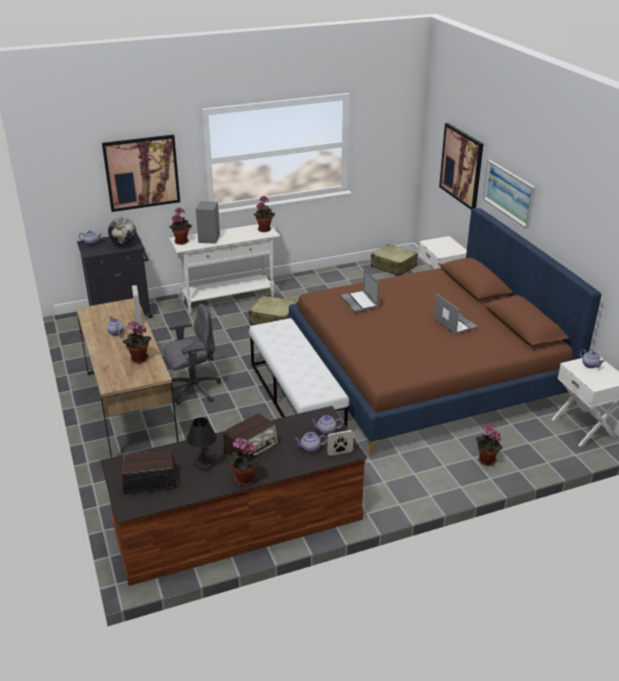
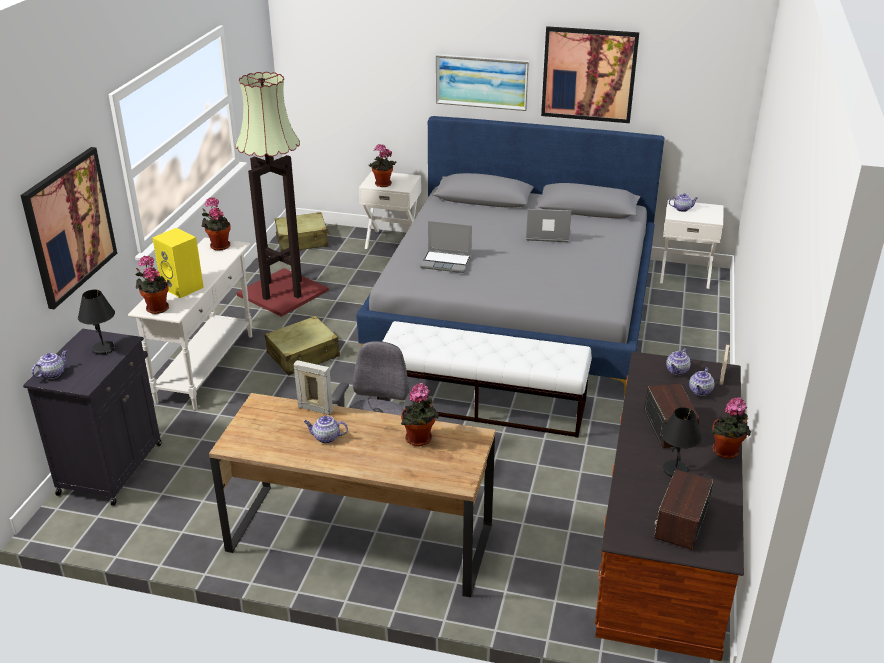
camera: 55 degrees left, 0 degrees up
globe [108,218,136,246] -> black table lamp [78,290,115,355]
grey speaker [196,201,220,244] -> yellow speaker [152,228,204,298]
brown bed [289,208,601,456] -> grey bed [356,116,665,398]
picture [439,123,484,210] -> picture moved to [541,26,639,123]
potted plant [476,424,502,466] -> potted plant moved to [369,144,396,187]
none -> floor lamp [236,72,329,317]

